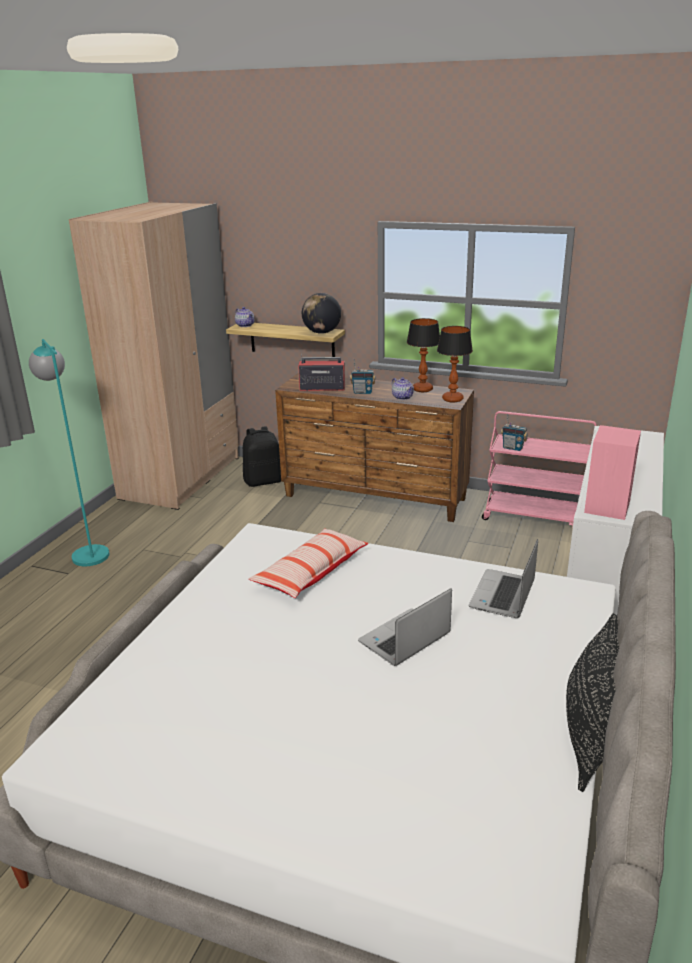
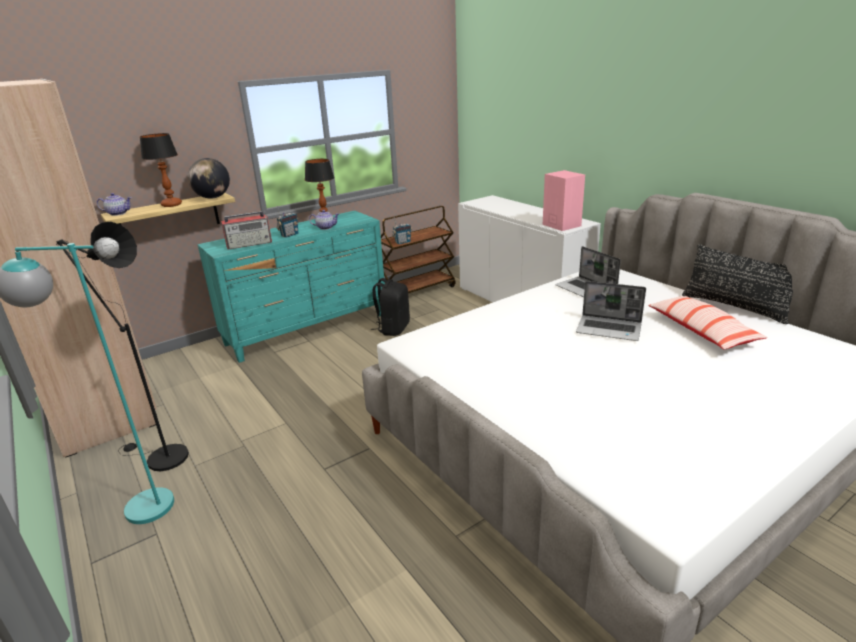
camera: 55 degrees left, 0 degrees up
black backpack [243,426,281,487] -> black backpack moved to [371,278,410,336]
pillow [249,529,368,598] -> pillow moved to [648,296,768,350]
brown dresser [275,373,474,522] -> turquoise dresser [197,211,385,363]
radio [298,353,345,391] -> radio turned 150 degrees counterclockwise [221,211,272,250]
laptop [358,589,452,666] -> laptop turned 60 degrees counterclockwise [576,281,646,341]
table lamp [437,326,473,402] -> table lamp moved to [140,133,182,207]
pink cart [482,411,596,528] -> brown cart [381,206,456,293]
none -> black floor lamp [56,222,189,471]

